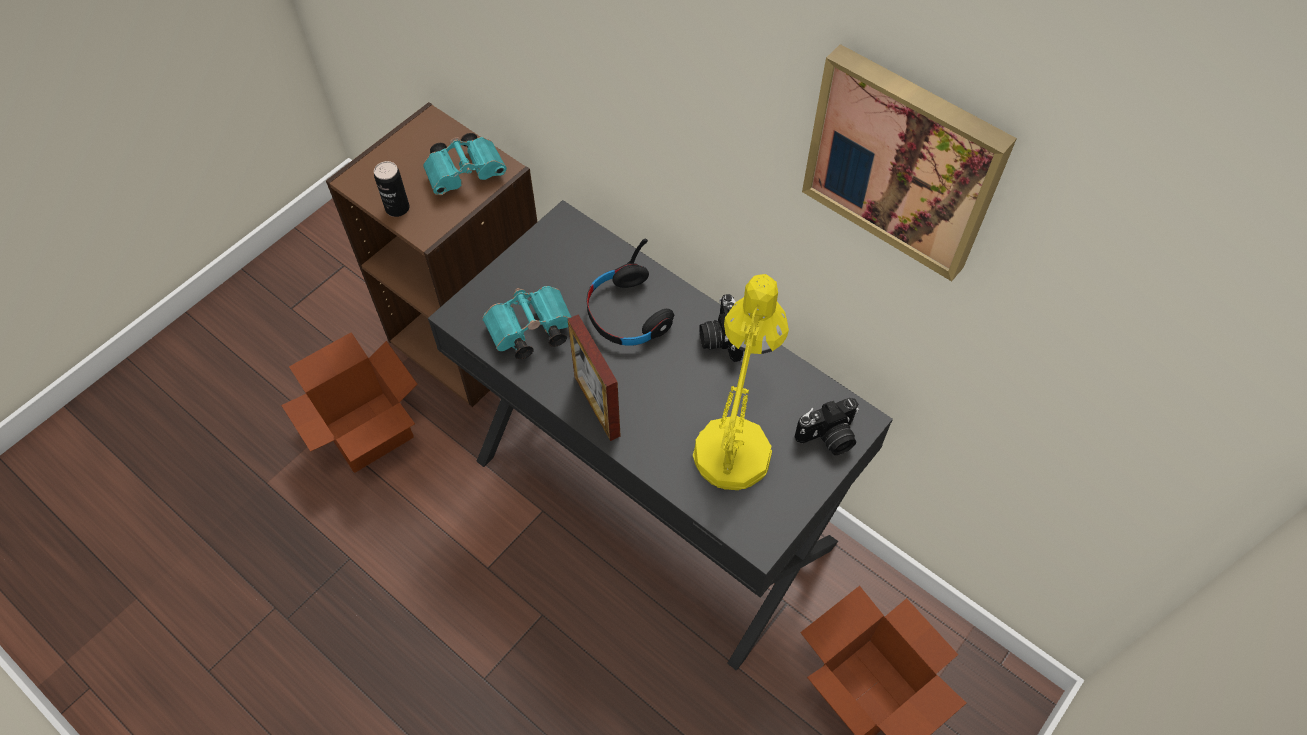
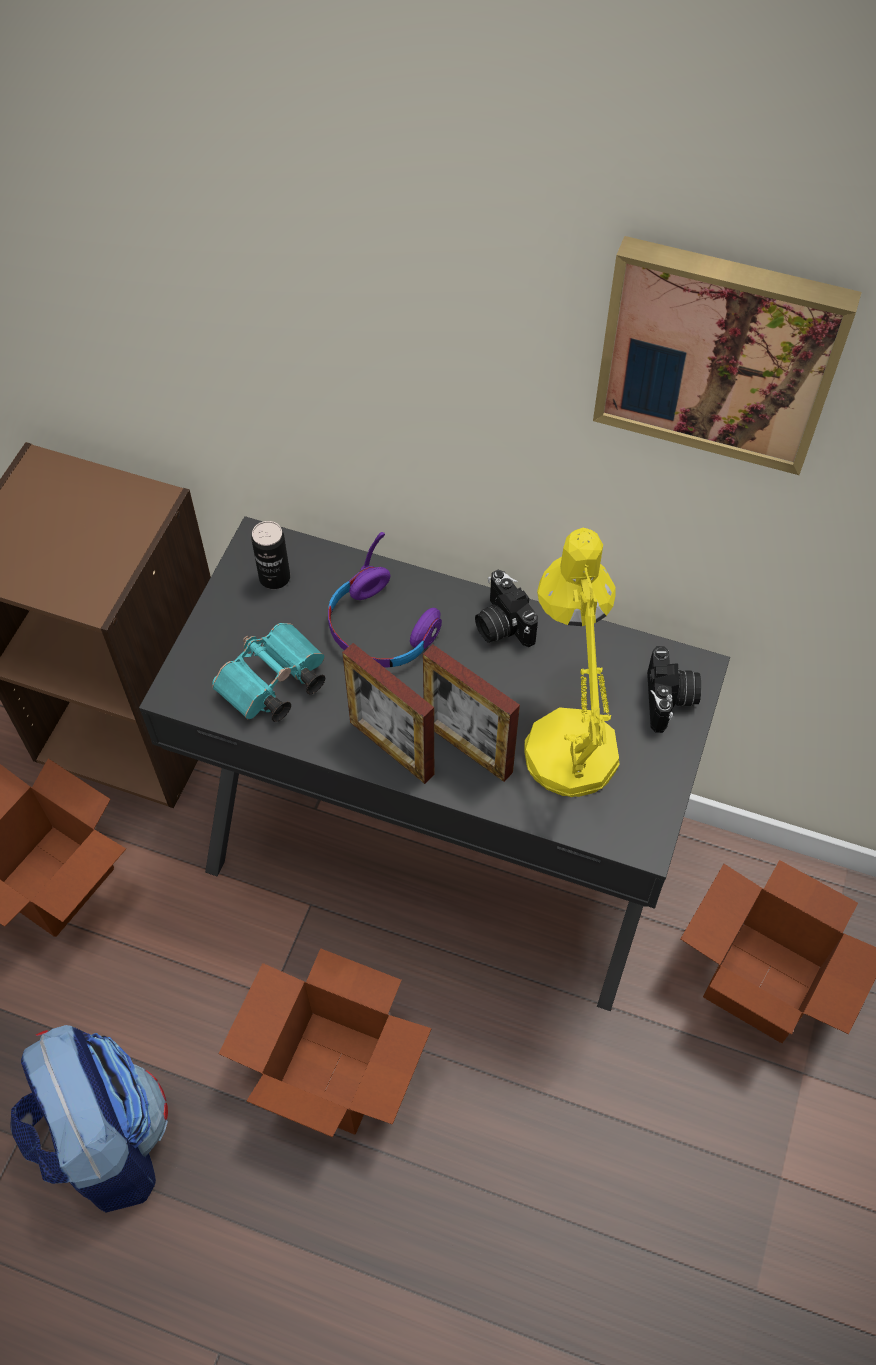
camera: 20 degrees left, 0 degrees up
can [374,161,410,217] -> can moved to [251,521,290,589]
turquoise binoculars [423,133,507,195] -> none
black headphones [586,239,674,346] -> purple headphones [328,532,442,667]
camera [795,398,859,455] -> camera turned 45 degrees counterclockwise [647,646,701,733]
none -> backpack [10,1025,168,1212]
none -> cardboard box [218,948,432,1137]
none -> picture frame [423,644,520,782]

